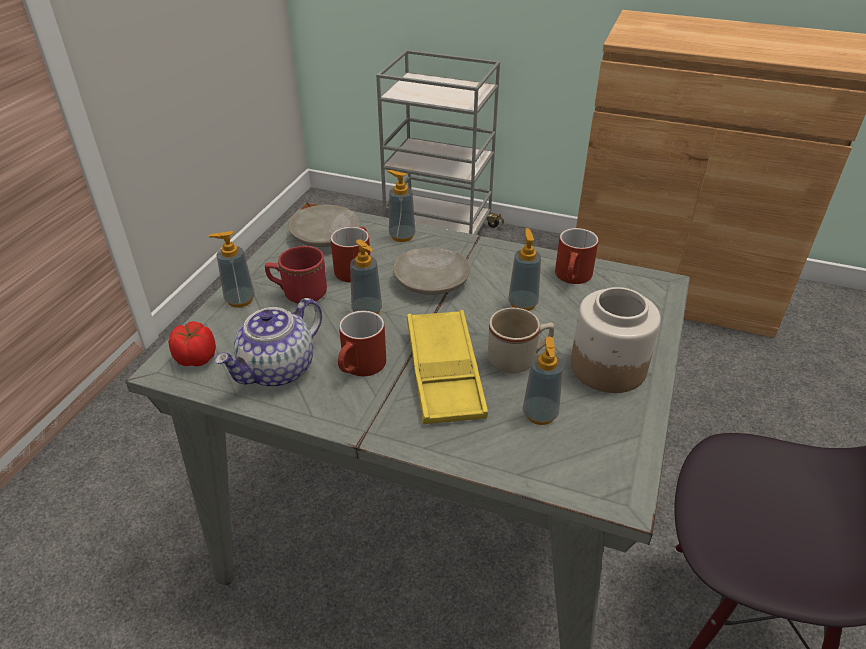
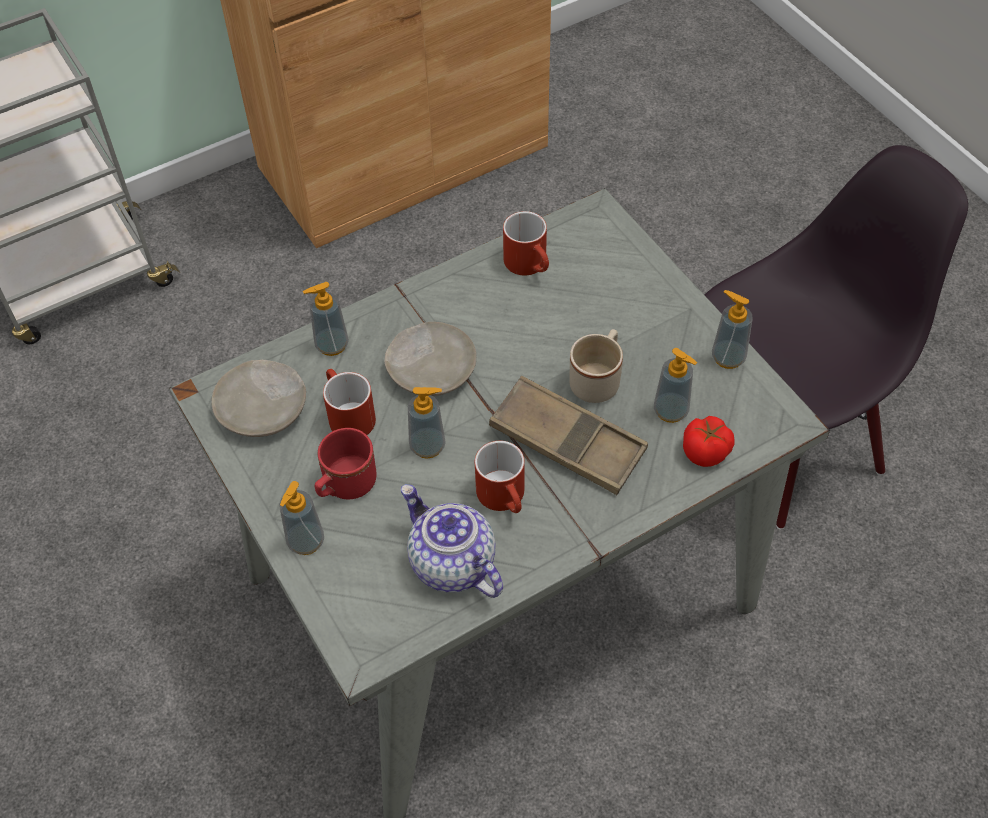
camera: 50 degrees left, 15 degrees up
tomato [168,321,216,367] -> tomato moved to [683,416,735,467]
teapot [214,298,322,387] -> teapot turned 150 degrees clockwise [401,484,503,598]
yellow tray [407,310,488,424] -> brown tray [489,376,648,495]
soap dispenser [508,228,541,311] -> soap dispenser moved to [712,290,753,369]
jar [571,287,661,393] -> none

